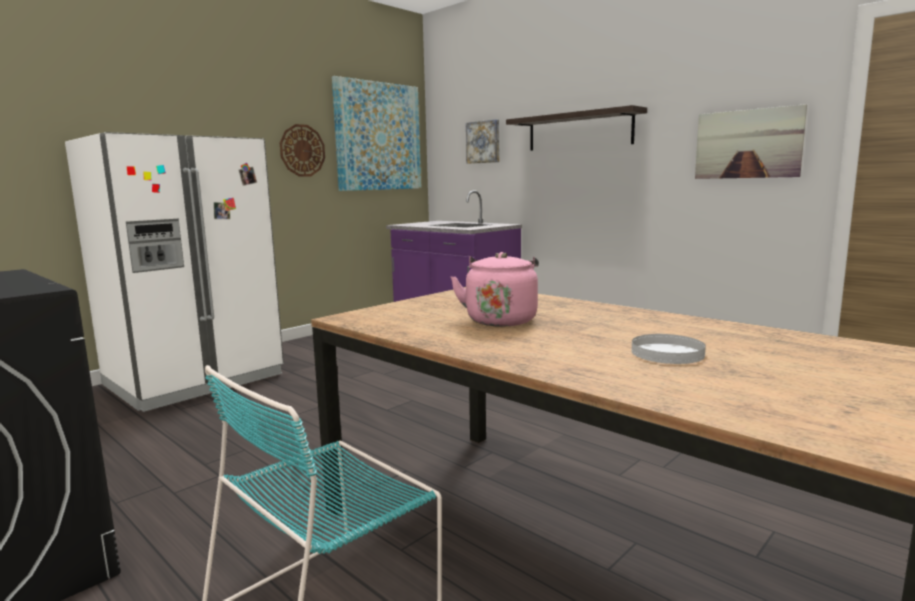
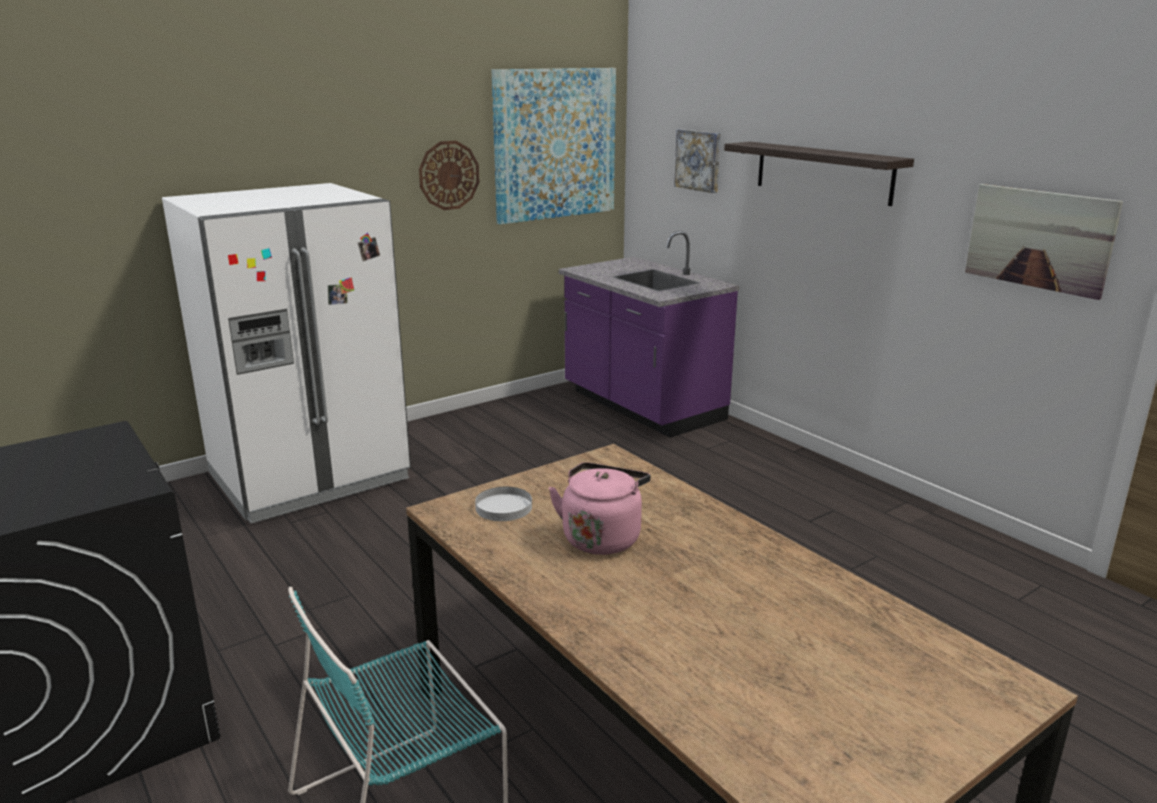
camera: 10 degrees right, 10 degrees up
white plate [632,334,706,364] -> white plate moved to [475,487,532,521]

